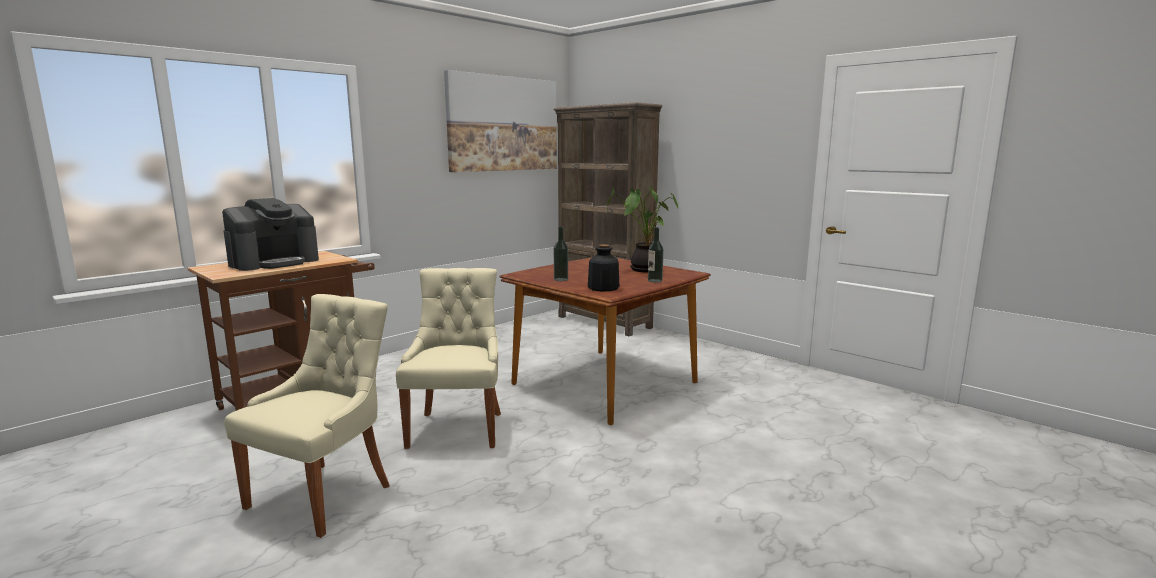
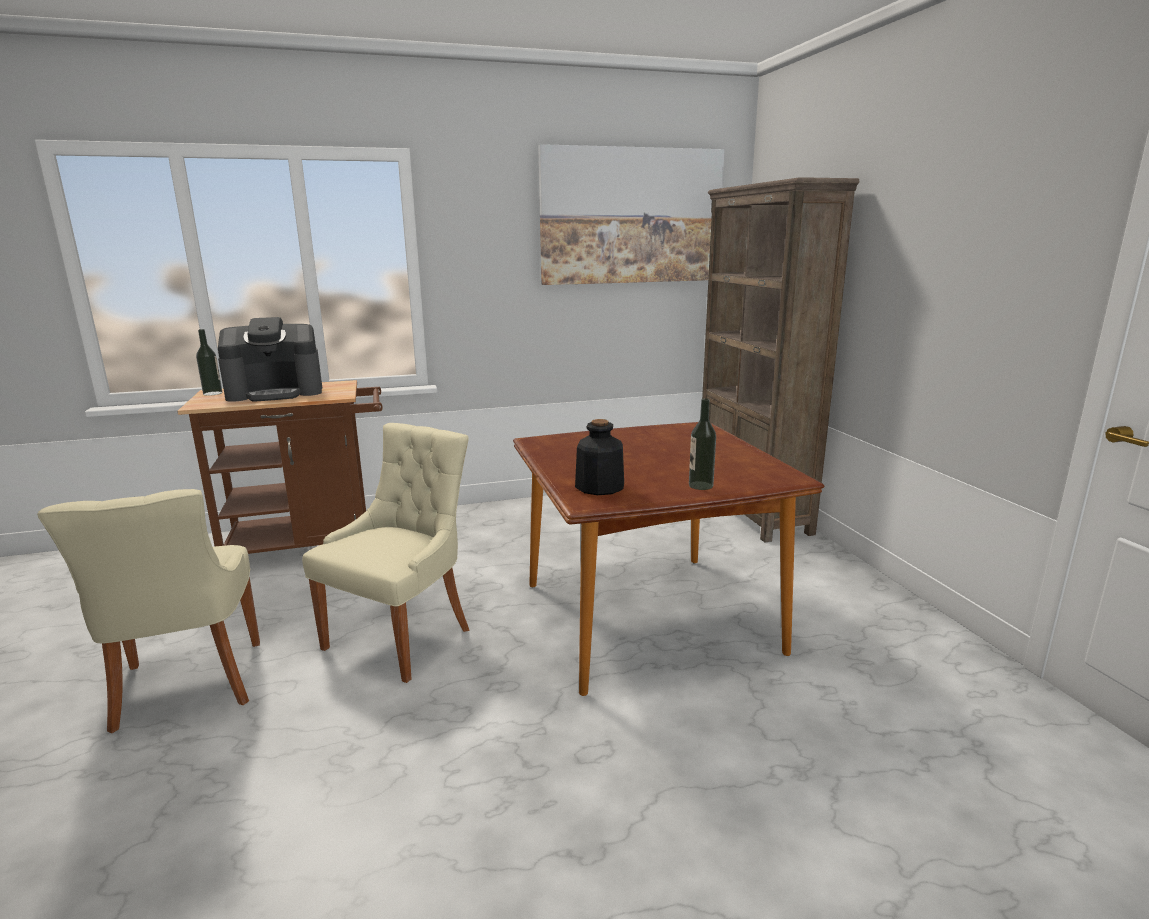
camera: 30 degrees right, 5 degrees up
beige chair [224,294,390,538] -> beige chair turned 105 degrees clockwise [37,489,260,733]
bottle [554,226,568,281] -> bottle moved to [196,329,222,396]
potted plant [607,186,678,273] -> none

